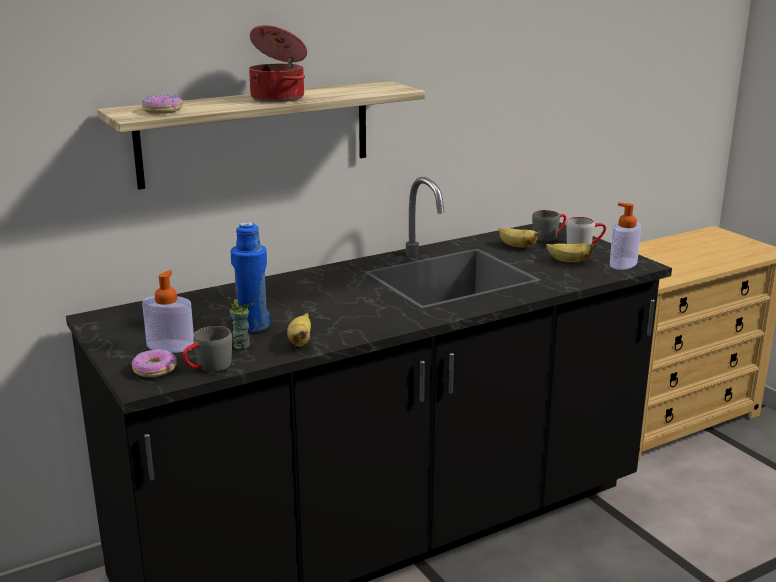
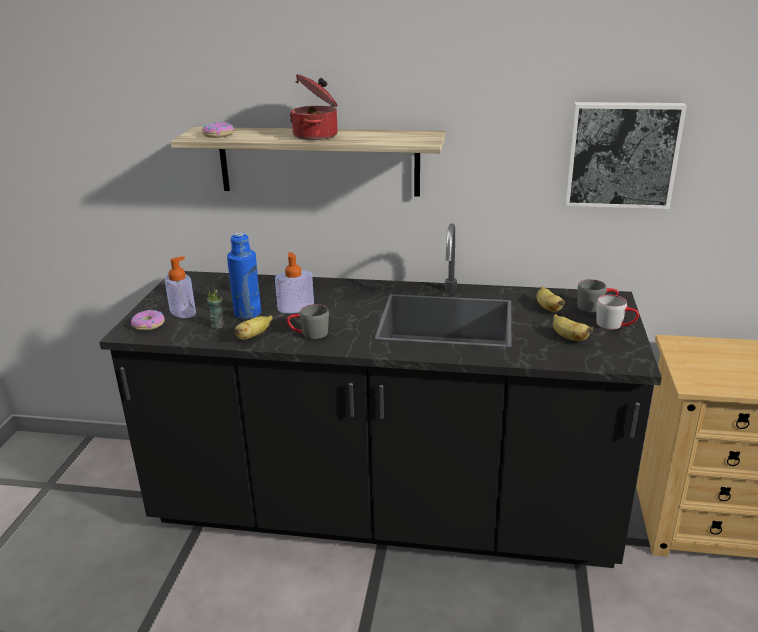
camera: 40 degrees right, 5 degrees up
grey mug [183,326,232,372] -> grey mug moved to [287,304,329,339]
soap dispenser [610,202,641,270] -> soap dispenser moved to [275,252,314,313]
none -> picture [565,102,687,209]

